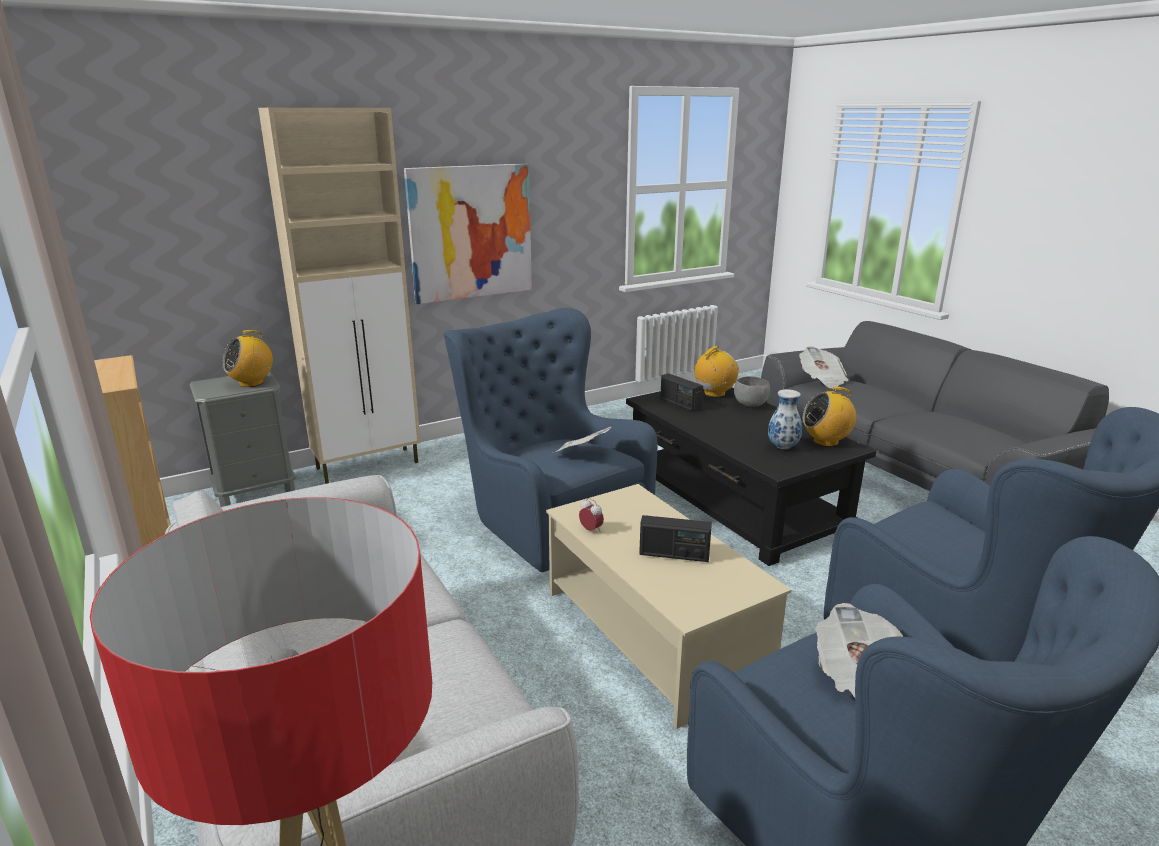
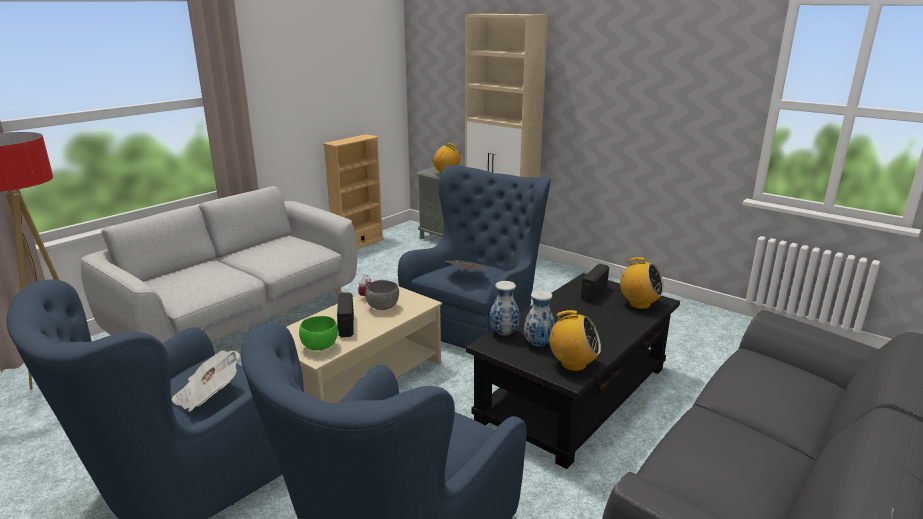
camera: 70 degrees right, 0 degrees up
picture [404,164,532,304] -> none
grey bowl [734,376,770,407] -> grey bowl moved to [366,280,399,310]
newspaper [799,346,849,389] -> none
radio [802,387,856,447] -> radio turned 135 degrees clockwise [547,310,601,371]
none -> green bowl [299,316,338,351]
none -> vase [489,281,520,336]

